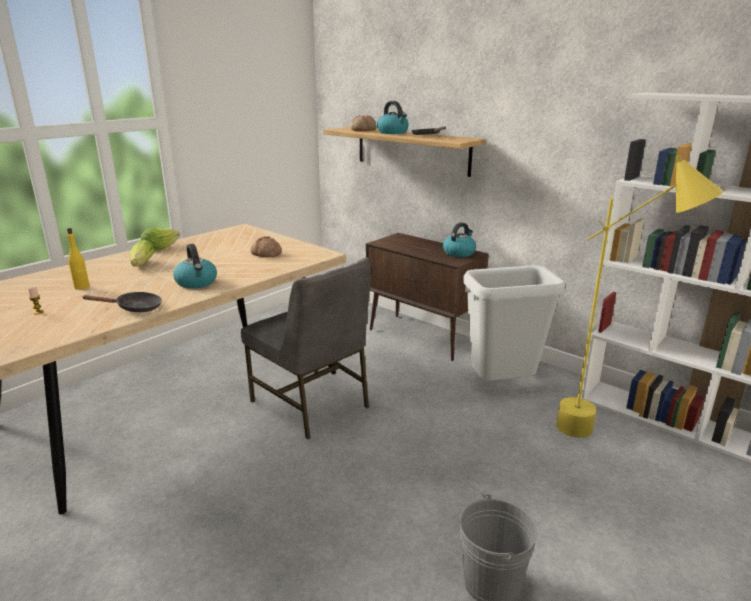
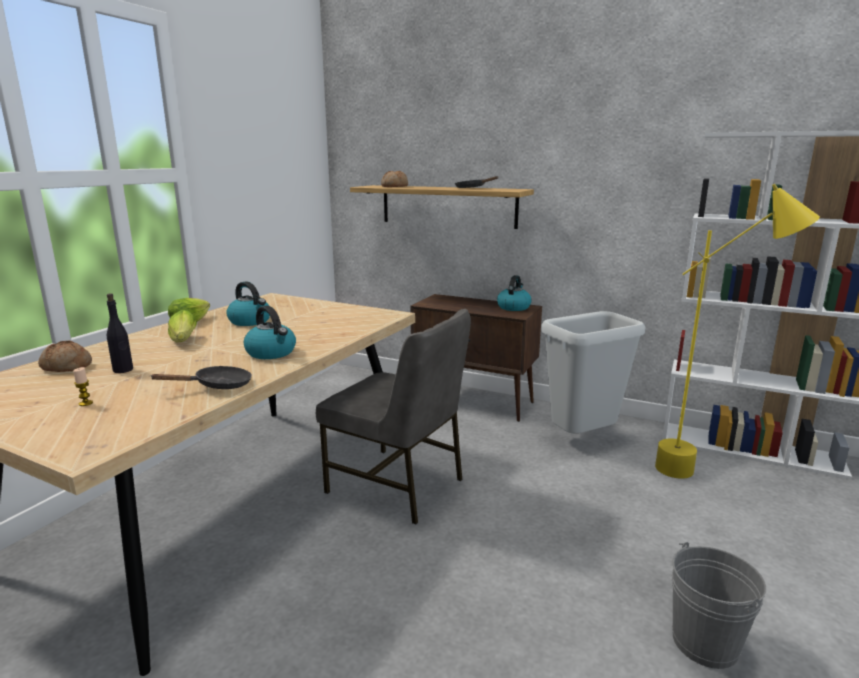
camera: 15 degrees left, 5 degrees down
yellow bottle [67,228,90,290] -> black bottle [107,293,133,373]
bread [251,236,282,257] -> bread moved to [38,341,92,372]
kettle [377,101,409,134] -> kettle moved to [226,281,270,326]

